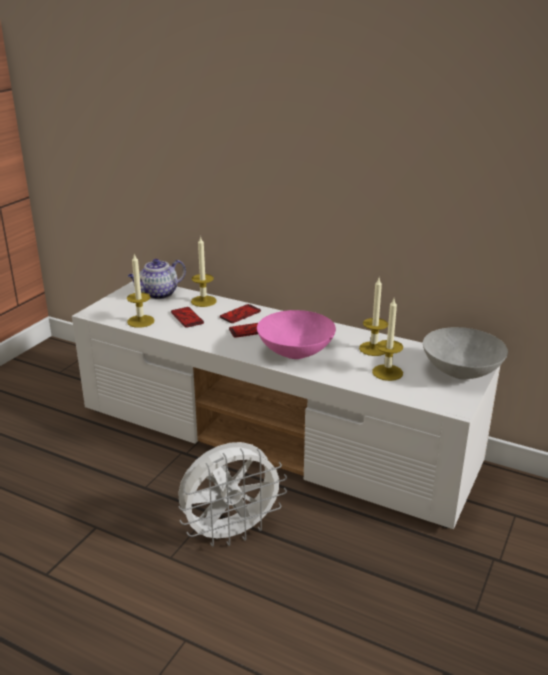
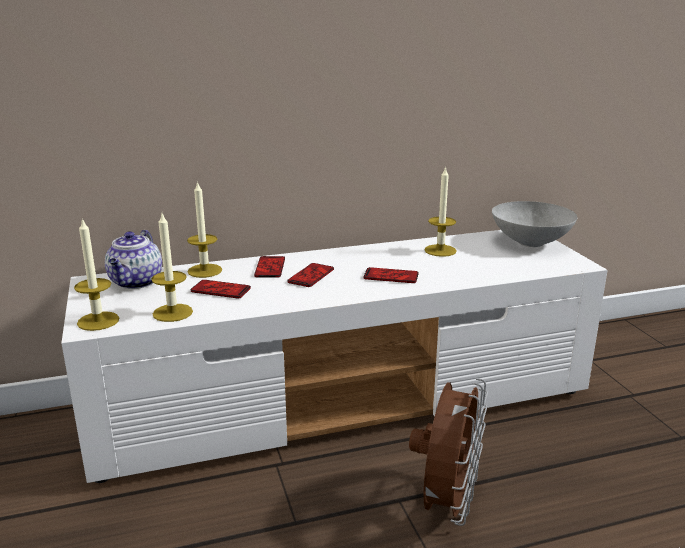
camera: 45 degrees left, 5 degrees down
white fan [178,442,287,547] -> brown fan [409,378,488,526]
pink bowl [257,310,336,359] -> phone [363,267,419,283]
candle [372,299,403,381] -> candle moved to [74,218,119,331]

